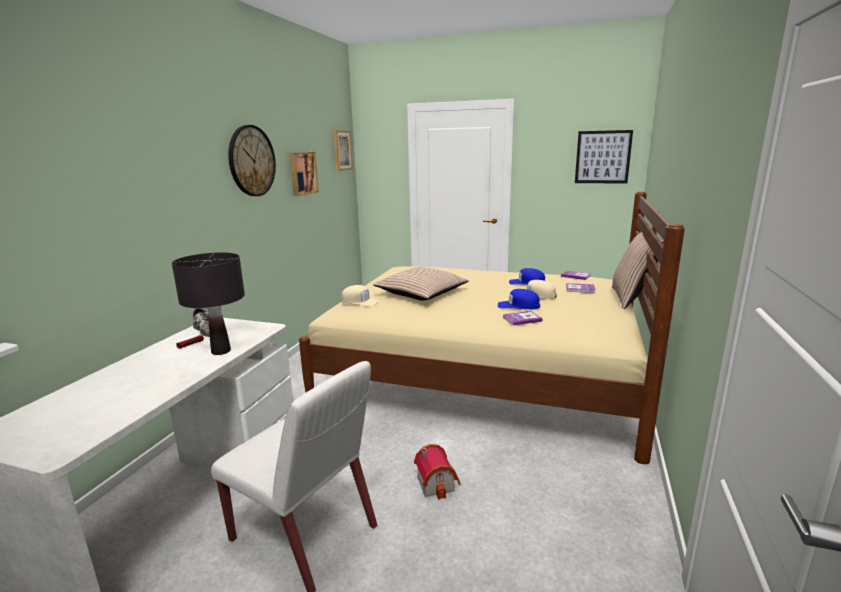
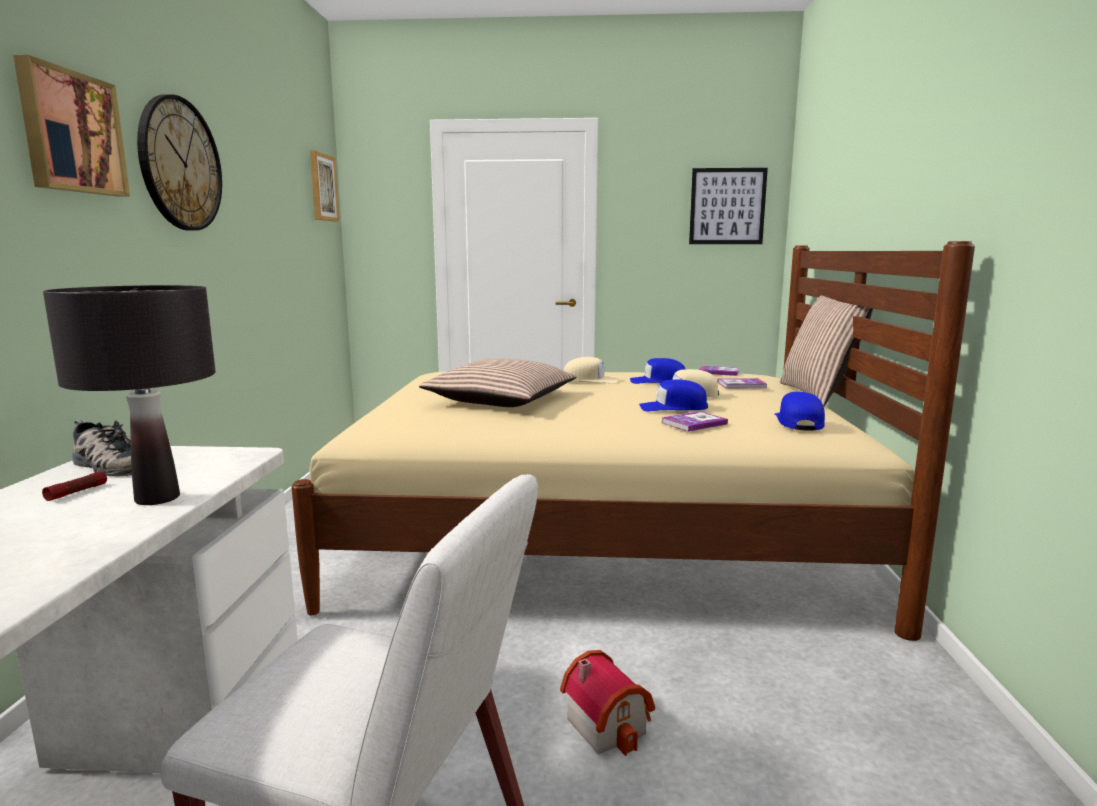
camera: 15 degrees left, 5 degrees down
picture [289,152,319,196] -> picture moved to [13,55,130,197]
beige cap [341,285,380,306] -> beige cap moved to [564,357,619,384]
none -> blue cap [775,392,825,431]

